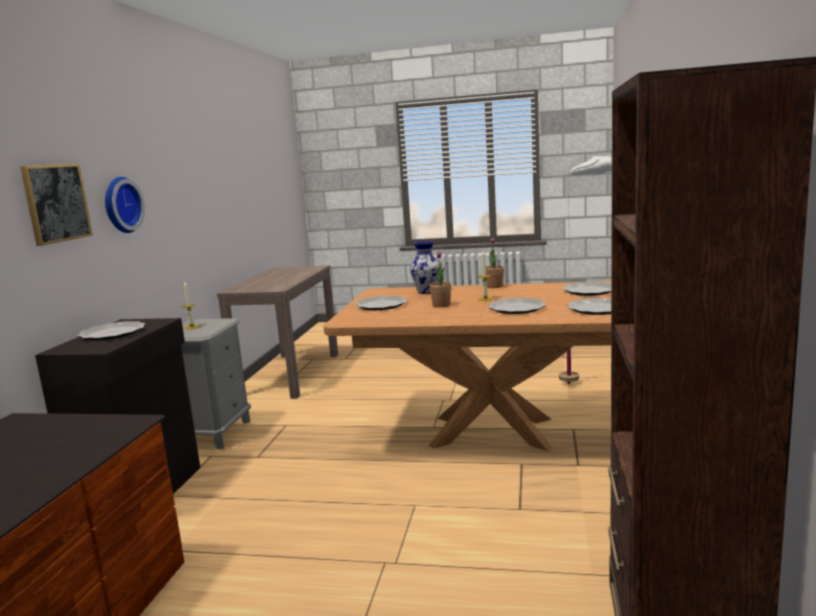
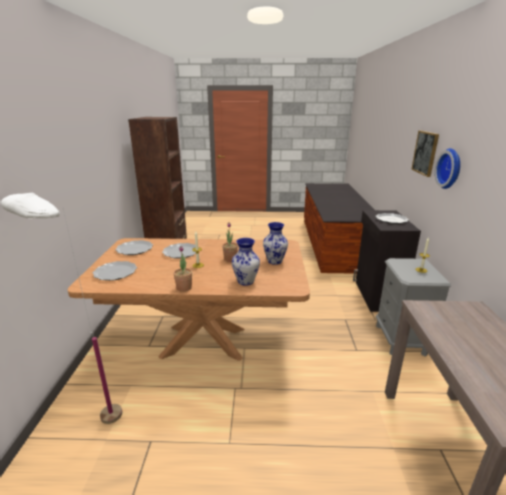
camera: 170 degrees right, 10 degrees up
plate [355,296,408,310] -> vase [263,222,288,265]

